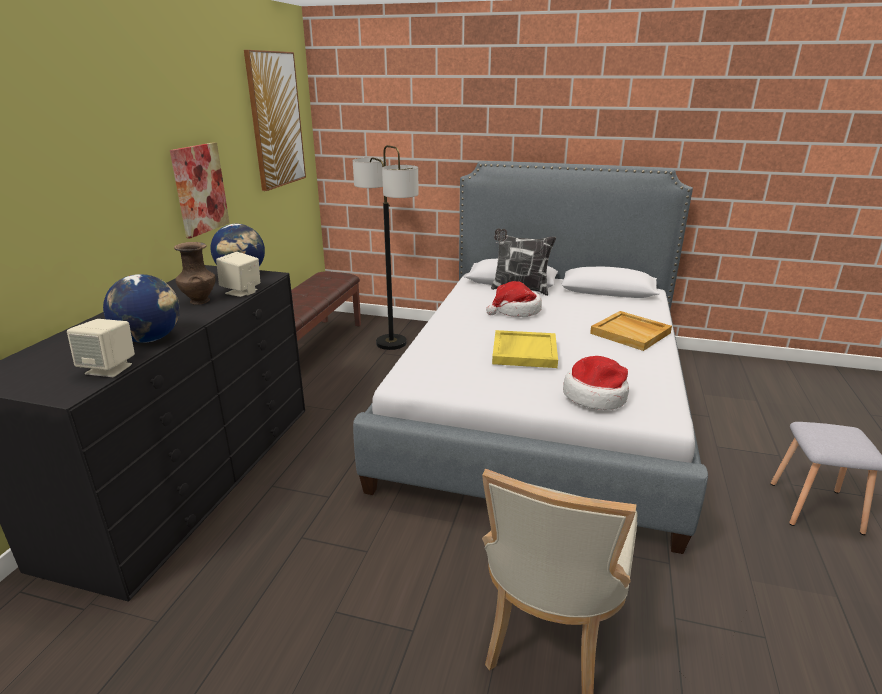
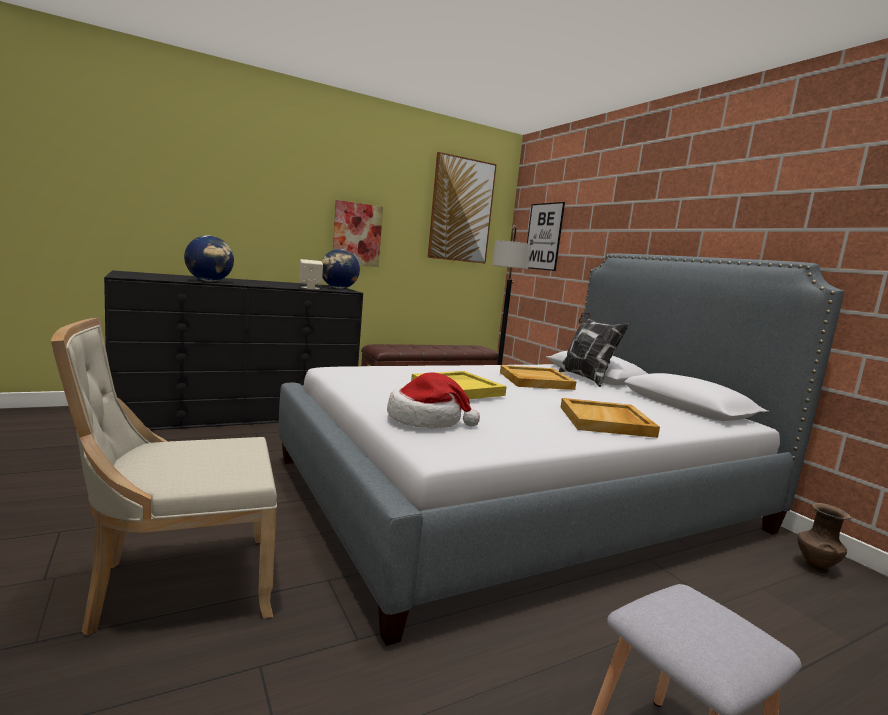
camera: 45 degrees right, 15 degrees down
beige speaker [67,319,135,377] -> none
brown vase [174,242,216,305] -> brown vase moved to [797,503,851,574]
hat [486,281,542,317] -> beige tray [500,365,576,390]
none -> picture [527,202,565,271]

